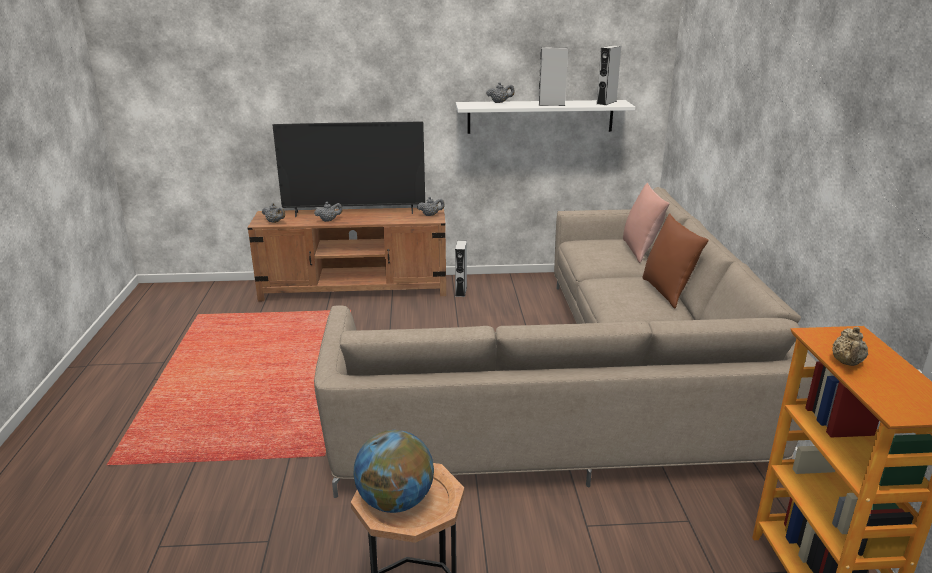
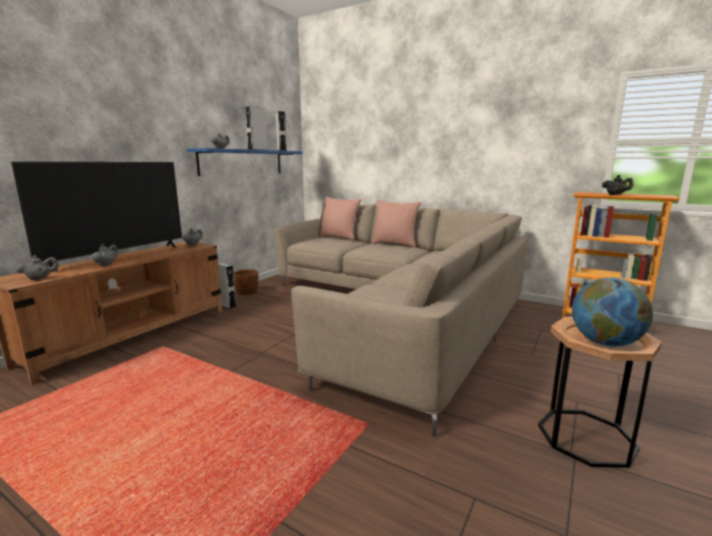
camera: 55 degrees left, 10 degrees down
white shelf [456,100,635,134] -> blue shelf [187,148,303,176]
brown pillow [642,213,708,308] -> pink pillow [372,200,421,247]
beige teapot [833,327,868,366] -> black teapot [602,175,633,195]
none -> brown planter [234,269,258,295]

